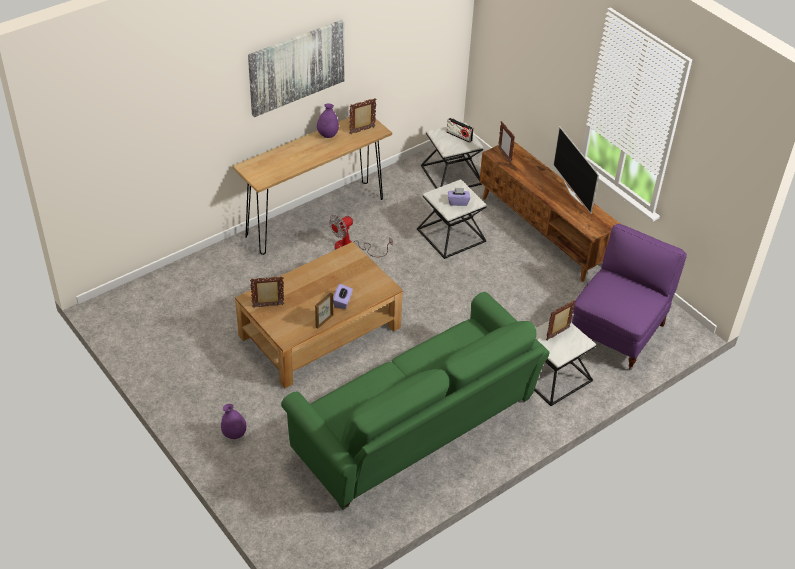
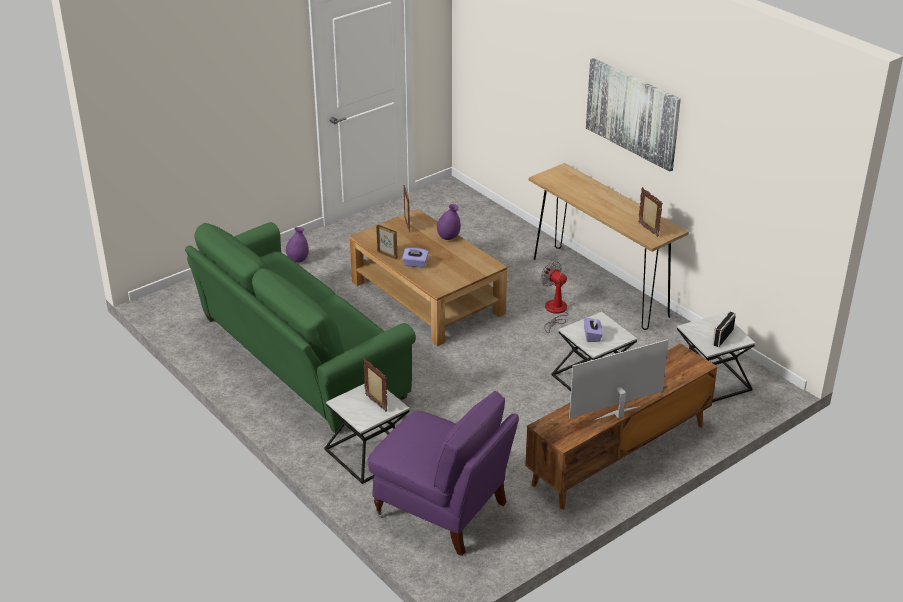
camera: 90 degrees right, 10 degrees down
purple vase [317,103,339,138] -> purple vase moved to [437,204,461,240]
picture frame [498,121,515,164] -> none

